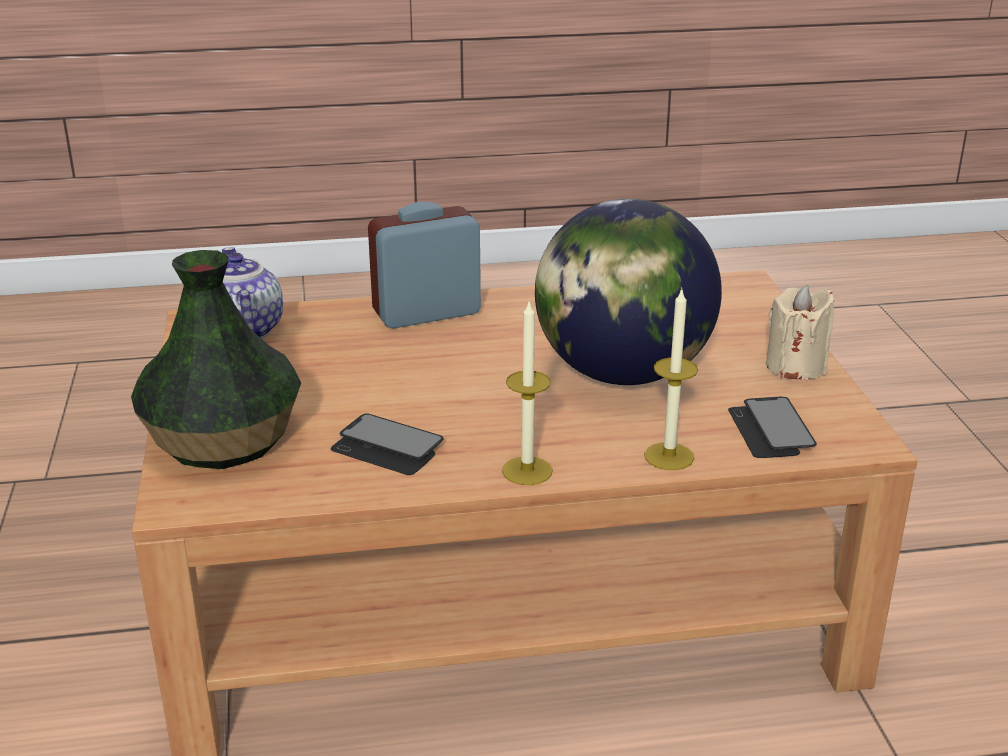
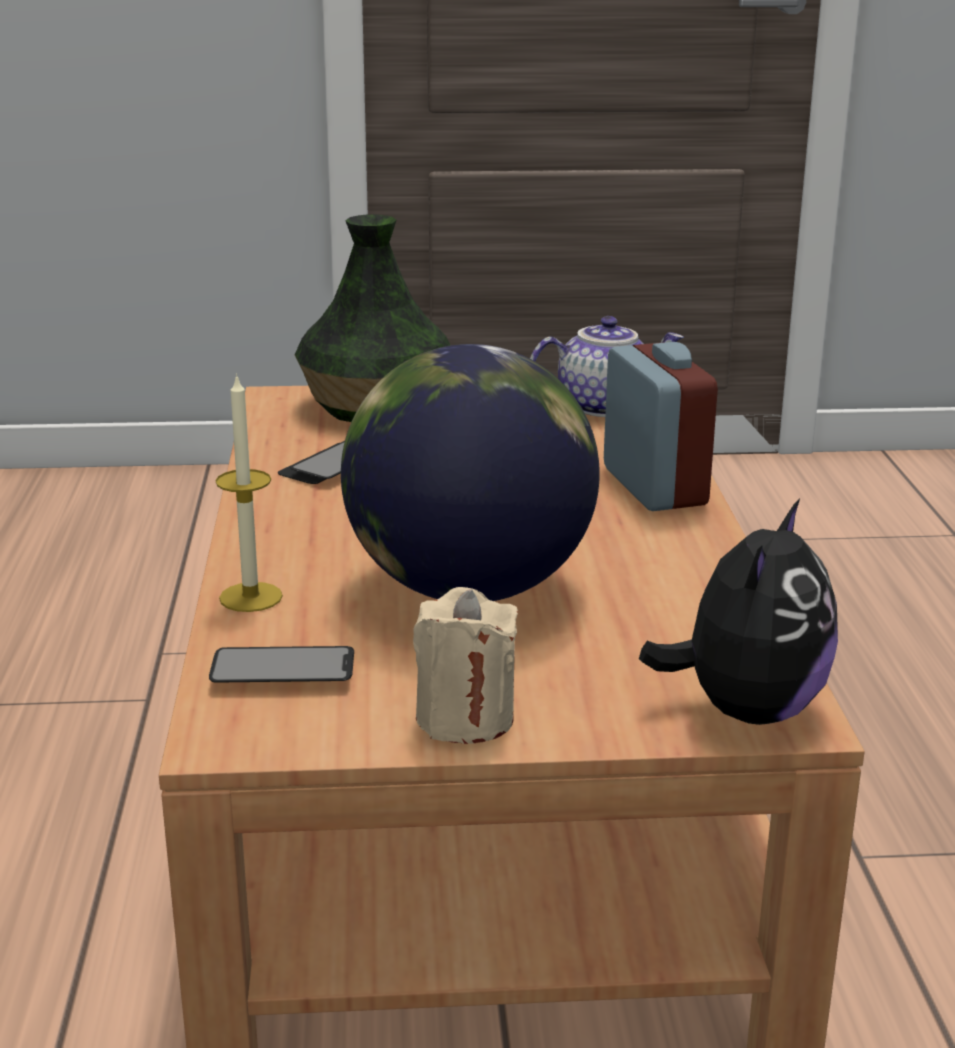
camera: 95 degrees right, 5 degrees down
candle [502,302,553,485] -> none
none -> plush toy [639,498,838,725]

